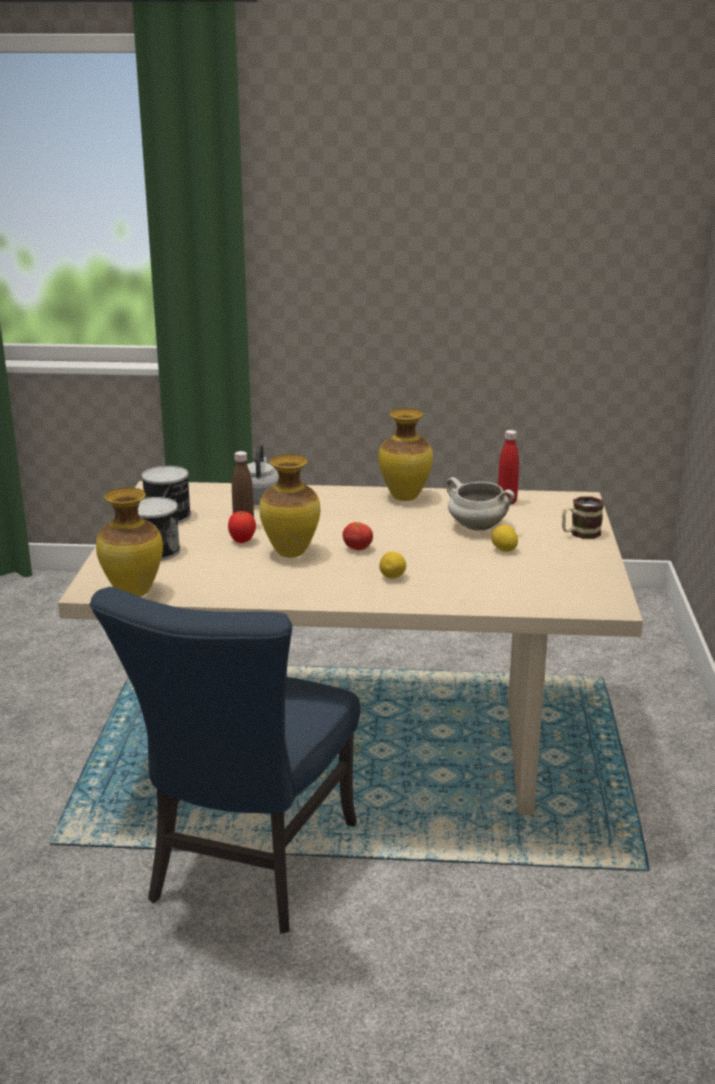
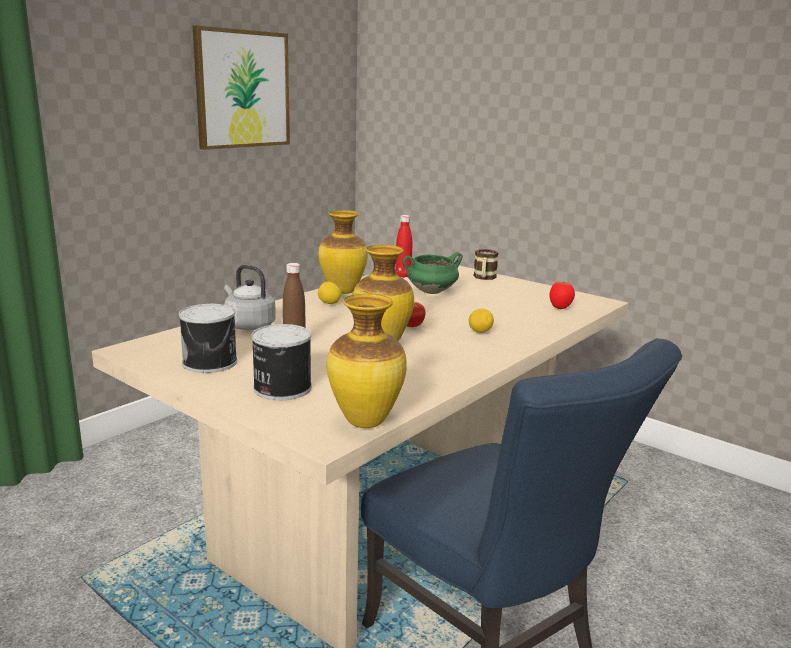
camera: 55 degrees left, 5 degrees down
tomato [228,511,256,543] -> tomato moved to [549,282,575,309]
white cooking pot [446,477,515,531] -> green cooking pot [403,252,463,294]
lemon [491,525,518,552] -> lemon moved to [318,282,342,304]
none -> picture [193,25,290,150]

